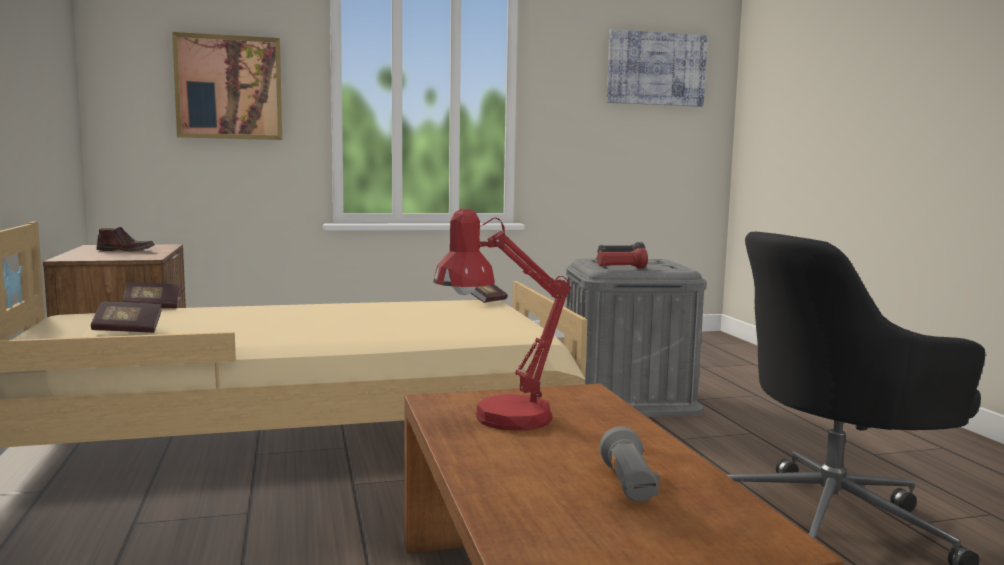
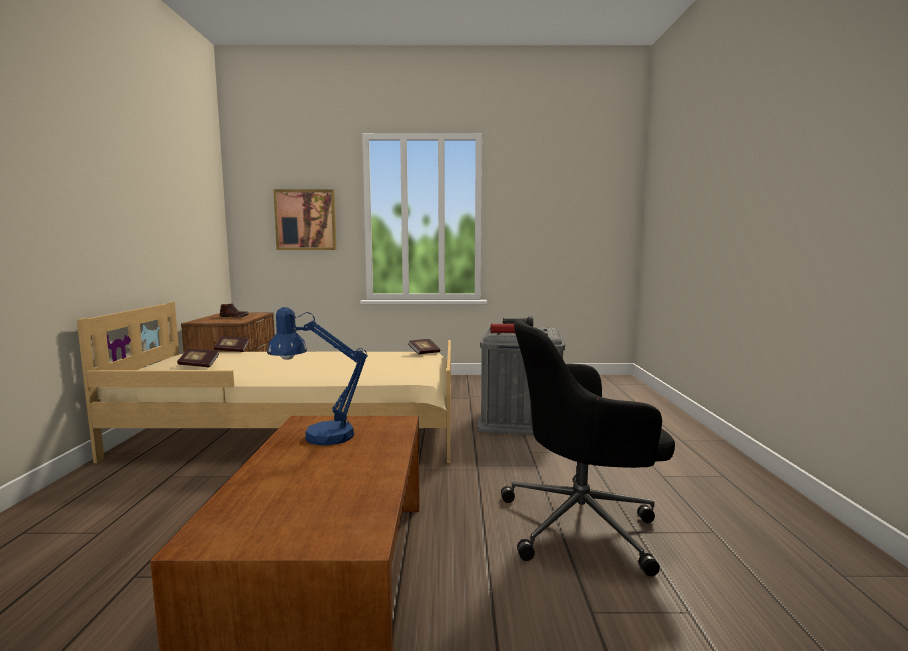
camera: 15 degrees right, 0 degrees up
red table lamp [433,209,571,431] -> blue table lamp [267,307,368,446]
grey flashlight [599,426,659,502] -> none
picture [607,29,708,107] -> none

